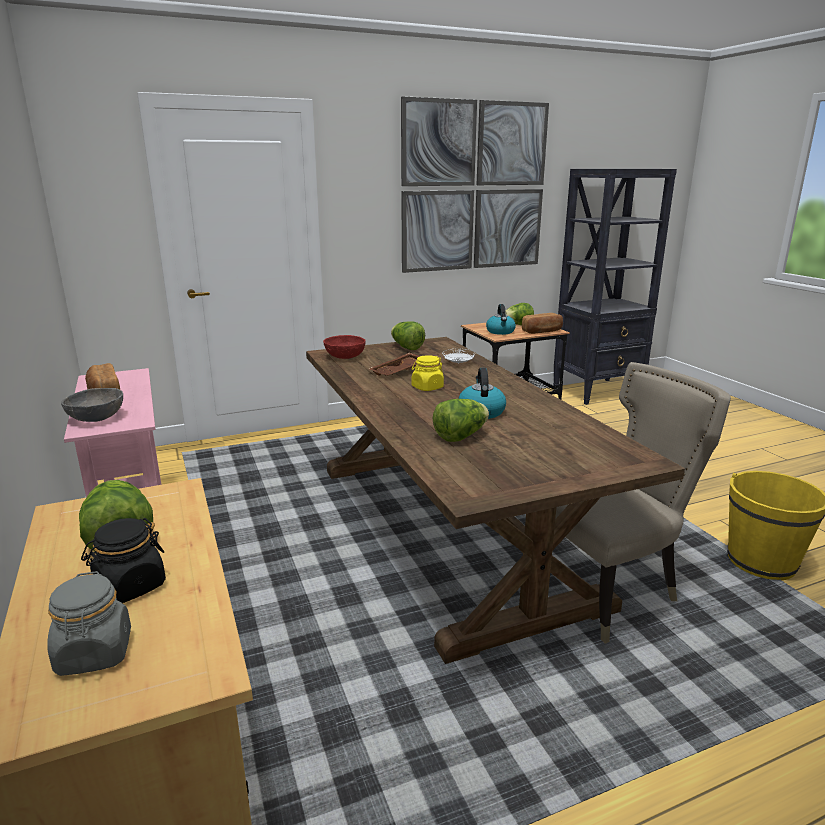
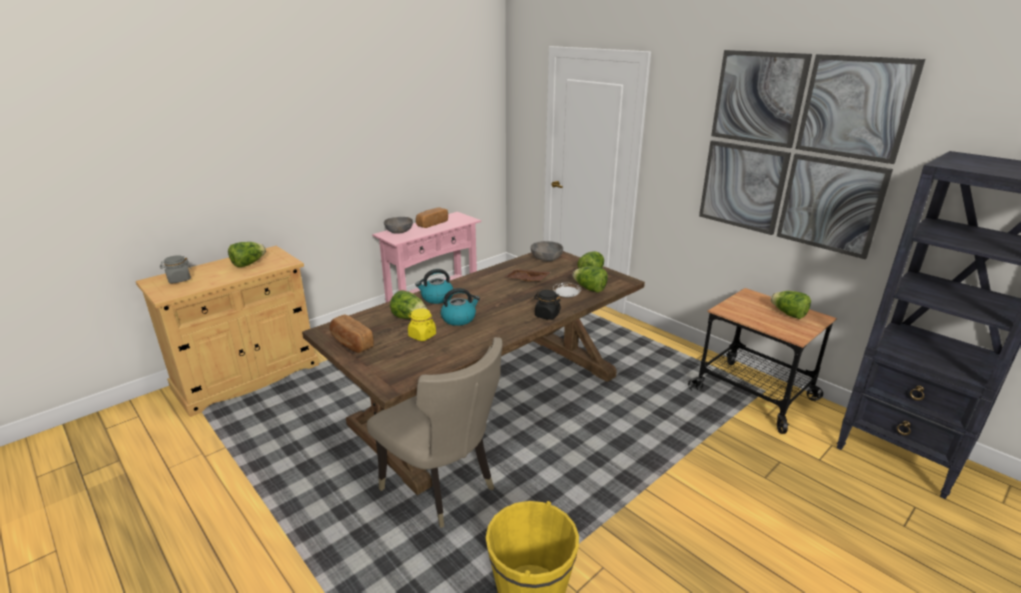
camera: 70 degrees right, 5 degrees up
black jar [81,518,166,603] -> black jar moved to [534,290,561,320]
red bowl [323,335,366,359] -> grey bowl [530,241,563,261]
yellow jar [412,355,444,391] -> yellow jar moved to [408,308,436,341]
kettle [486,304,516,335] -> kettle moved to [415,269,453,304]
bread [522,313,563,334] -> bread moved to [330,314,374,353]
none -> lettuce [572,266,608,293]

